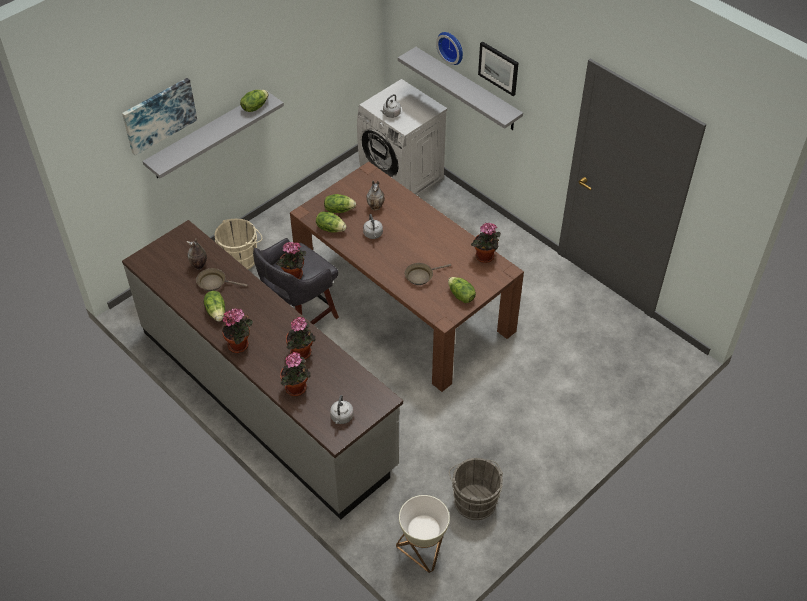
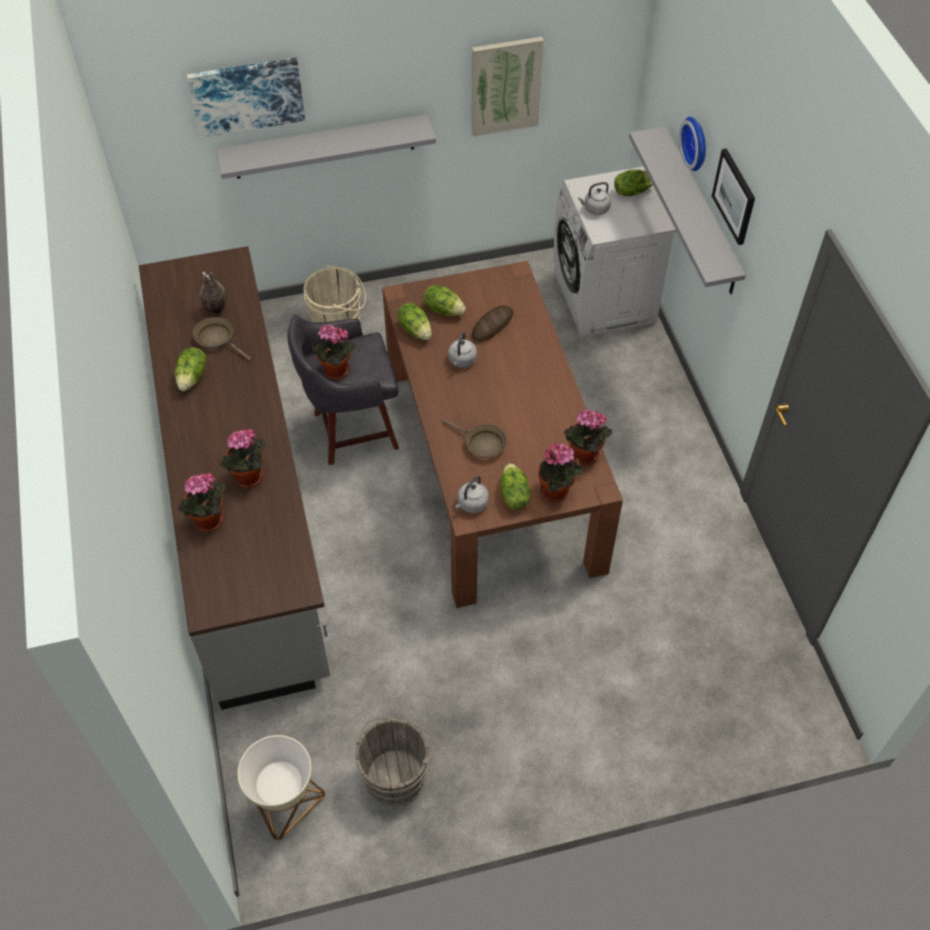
camera: 30 degrees right, 5 degrees up
potted plant [222,308,253,353] -> potted plant moved to [538,443,583,502]
lettuce [240,90,269,112] -> lettuce moved to [614,170,653,196]
grey kettle [330,395,353,424] -> grey kettle moved to [455,476,489,513]
vase [366,181,385,210] -> bread [472,305,514,342]
brown frying pan [405,263,451,285] -> brown frying pan turned 150 degrees counterclockwise [443,419,507,458]
none -> picture [471,37,544,136]

